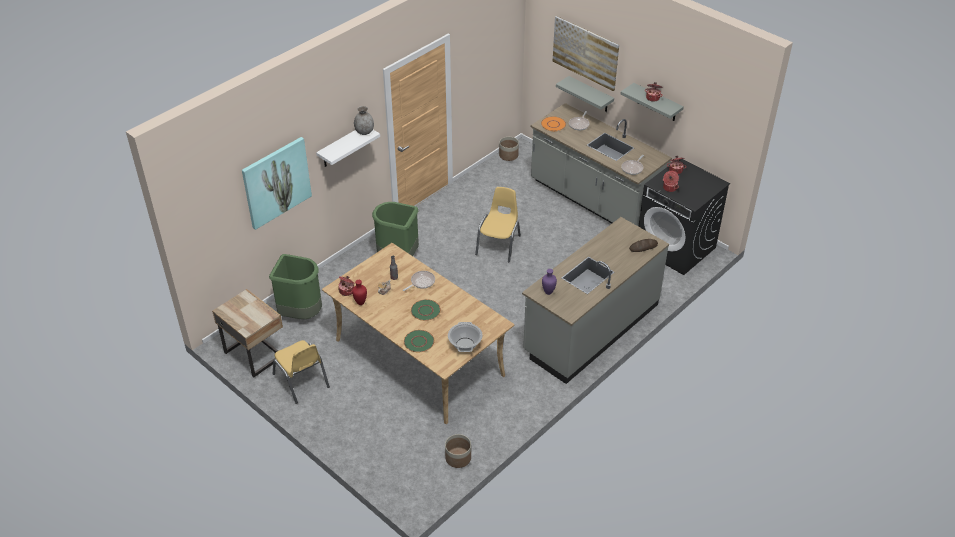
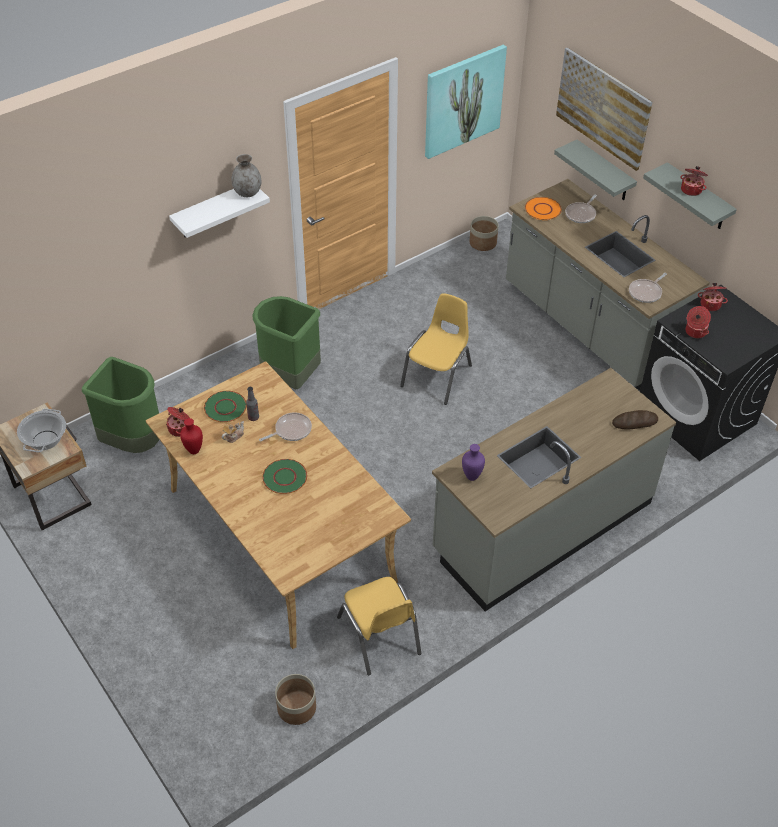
camera: 10 degrees right, 5 degrees up
picture [242,137,312,230] -> picture moved to [425,45,507,159]
yellow chair [273,340,330,404] -> yellow chair moved to [337,577,421,675]
green plate [404,330,434,352] -> green plate moved to [204,391,247,422]
cooking pot [448,322,483,352] -> cooking pot moved to [17,409,66,452]

